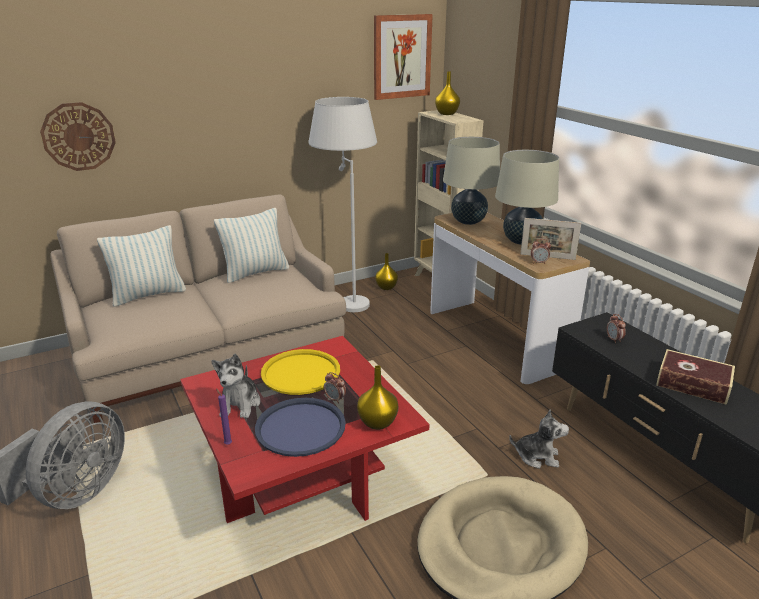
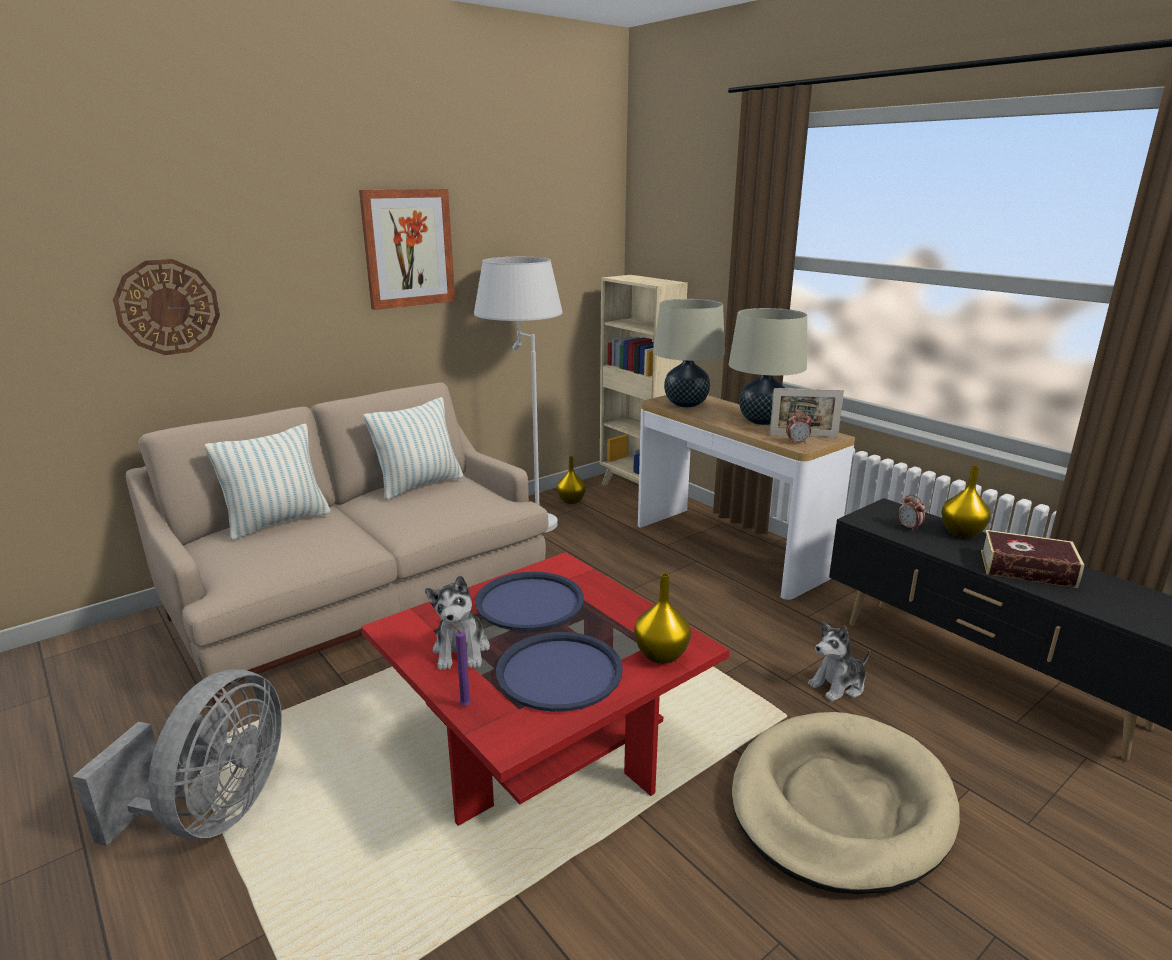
camera: 10 degrees left, 5 degrees down
yellow tray [261,349,340,395] -> blue tray [475,572,584,631]
alarm clock [324,372,346,404] -> none
picture [374,14,433,100] -> picture moved to [359,189,455,310]
yellow vase [435,71,460,115] -> yellow vase moved to [941,466,991,538]
plush toy [509,409,569,469] -> plush toy turned 150 degrees clockwise [808,621,870,702]

